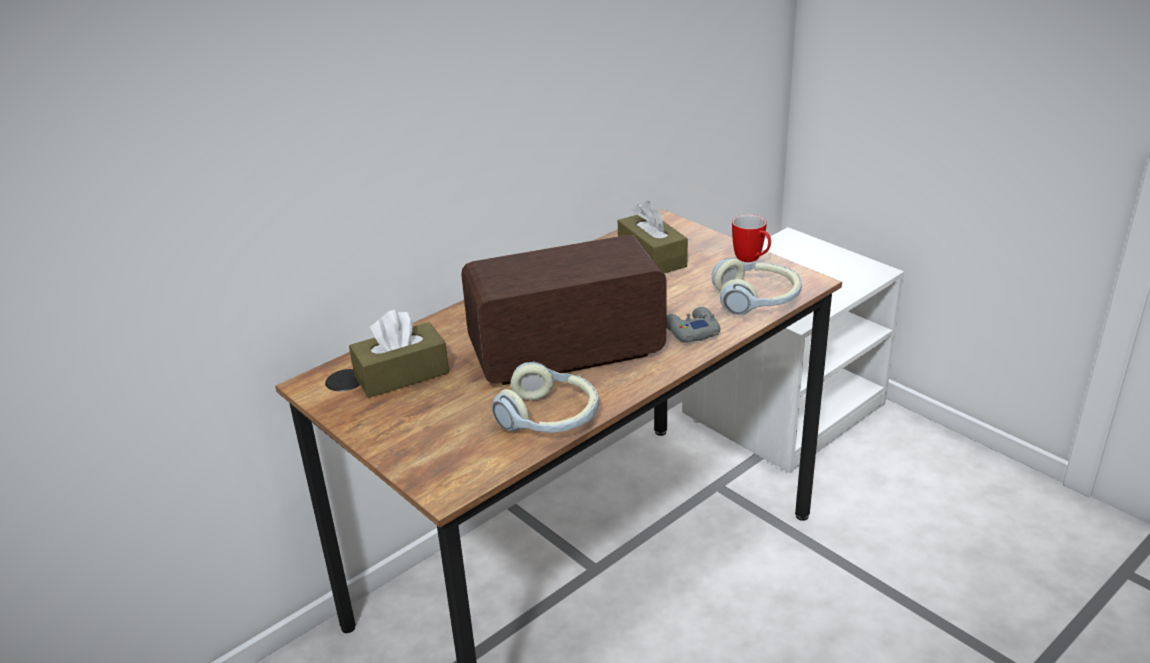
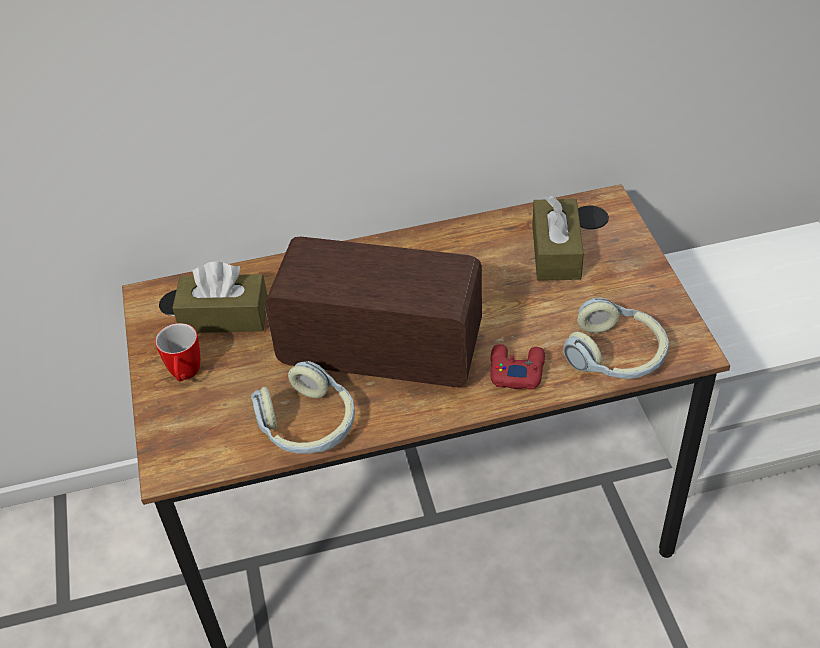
camera: 30 degrees right, 15 degrees up
grey game controller [666,307,720,343] -> red game controller [490,344,545,390]
mug [732,214,771,262] -> mug moved to [155,323,200,382]

